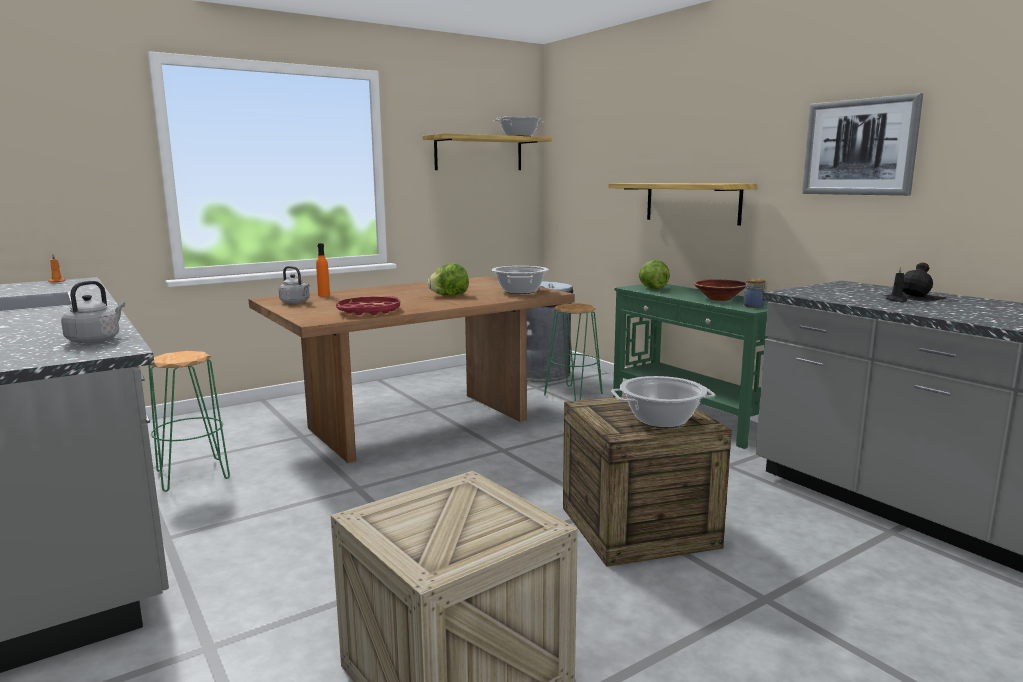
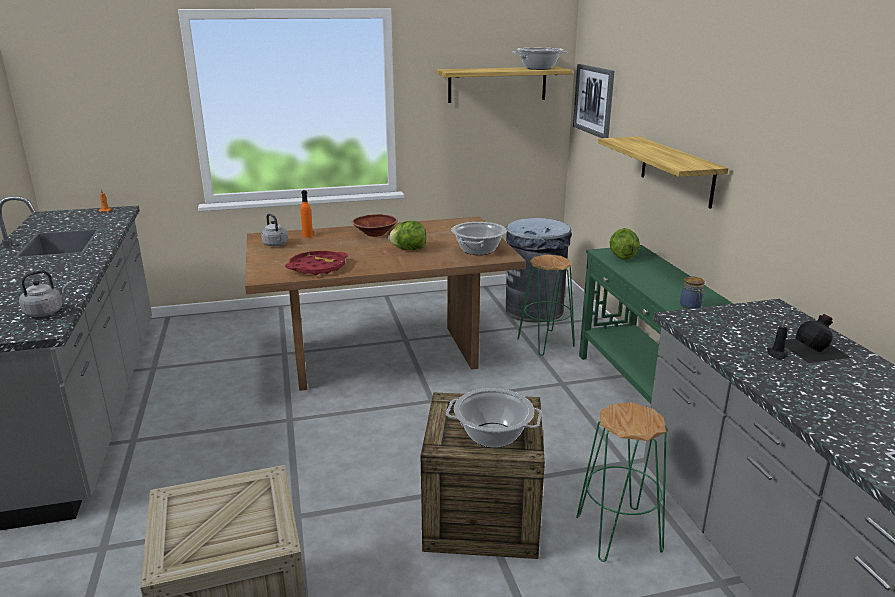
camera: 20 degrees right, 10 degrees up
green stool [148,351,230,492] -> green stool moved to [576,402,667,562]
brown bowl [693,279,746,301] -> brown bowl moved to [352,214,398,237]
picture [802,93,923,196] -> picture moved to [573,64,615,138]

